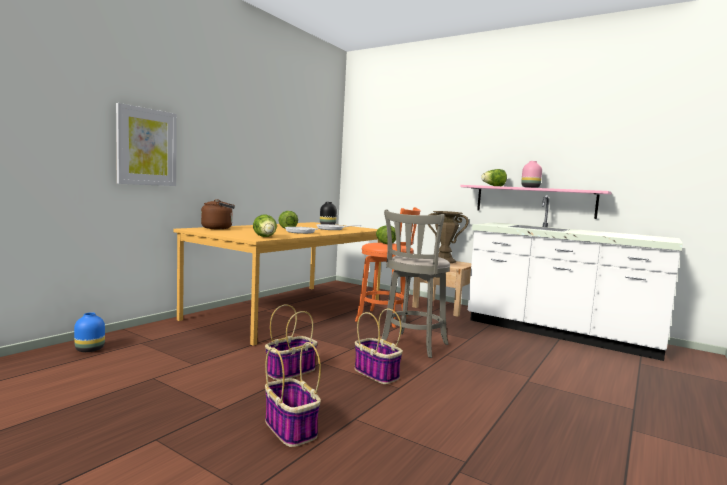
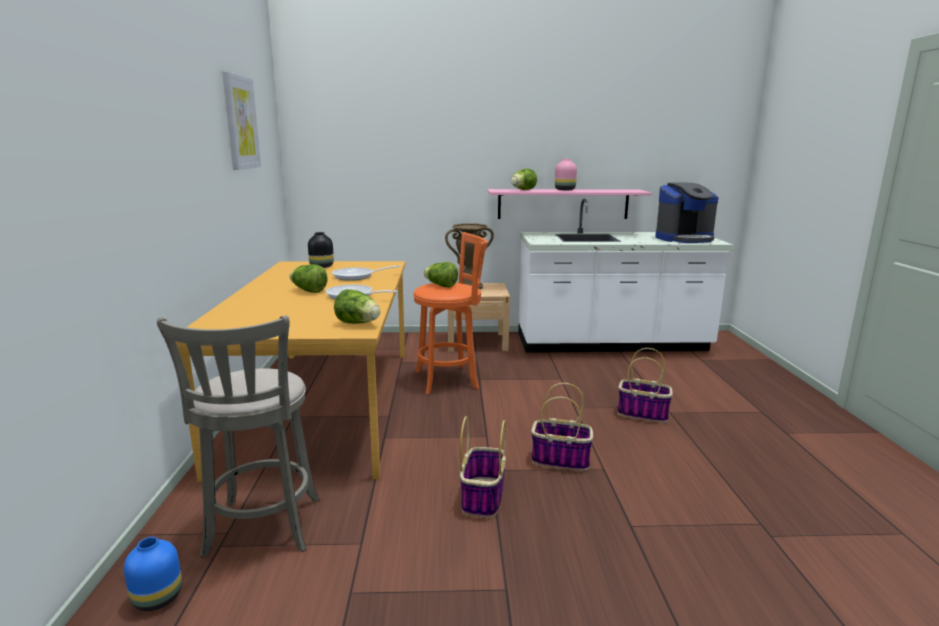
camera: 35 degrees left, 10 degrees up
picture [116,103,177,186] -> picture moved to [222,71,261,170]
brown kettle [201,199,235,229] -> none
basket [265,342,321,447] -> basket moved to [617,348,673,423]
grey stool [381,210,450,358] -> grey stool moved to [157,315,320,557]
none -> coffee machine [655,182,718,243]

